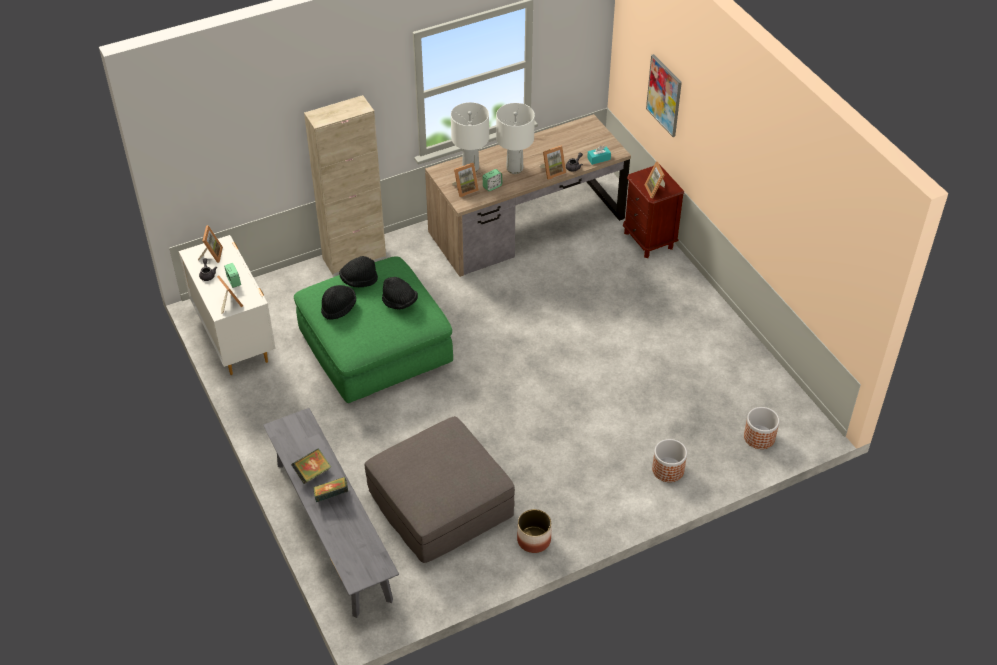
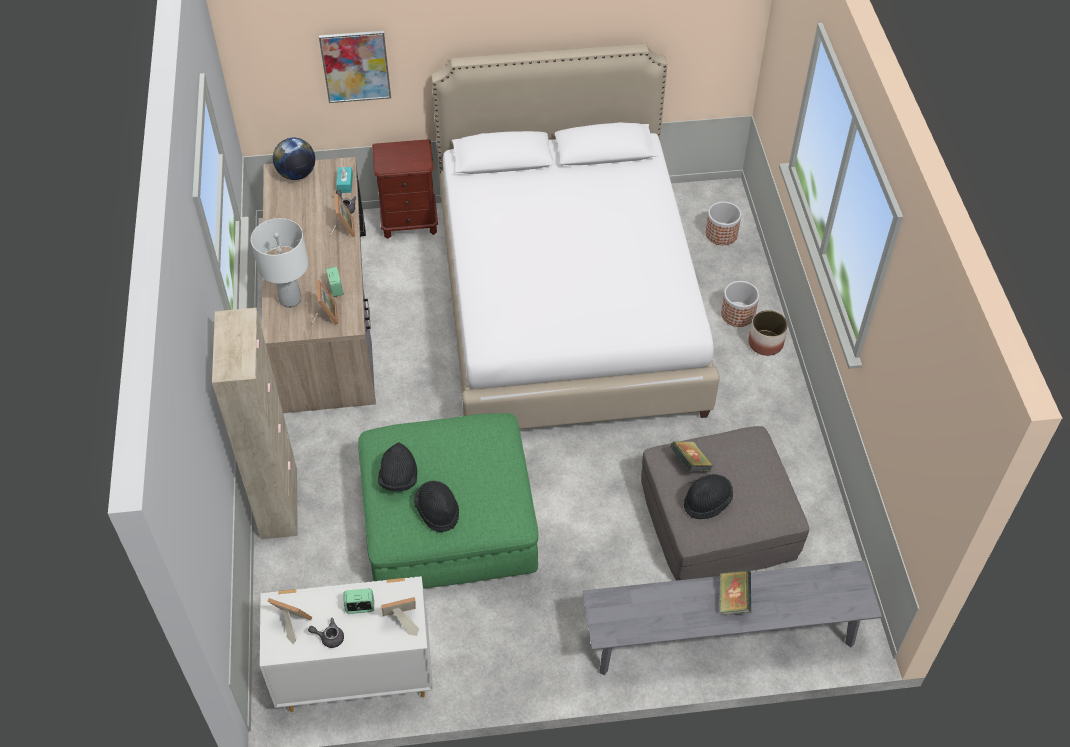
camera: 70 degrees left, 5 degrees up
book [291,448,331,484] -> book moved to [670,441,713,472]
black hat [382,277,418,309] -> black hat moved to [684,474,733,519]
white table lamp [496,103,535,174] -> none
planter [517,509,552,553] -> planter moved to [748,310,788,356]
picture frame [644,162,665,198] -> none
none -> globe [273,138,315,180]
none -> white bed [431,43,720,429]

